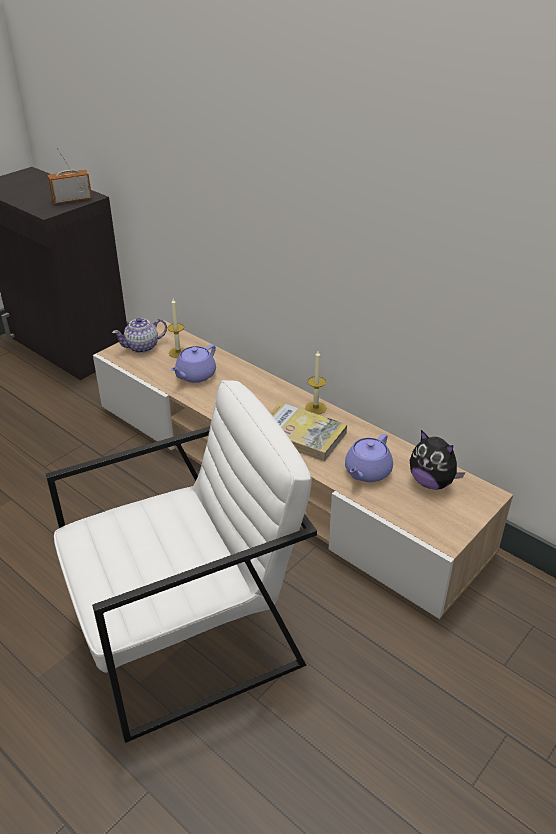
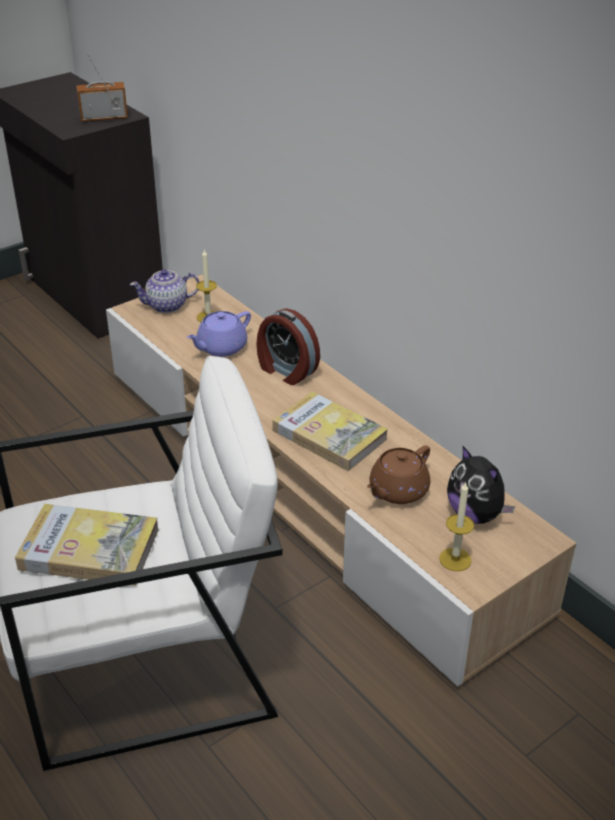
camera: 10 degrees right, 0 degrees up
candle [305,351,326,414] -> candle moved to [439,482,474,571]
purple teapot [345,434,393,482] -> brown teapot [367,446,430,504]
none -> book [15,504,159,586]
none -> alarm clock [256,308,320,385]

